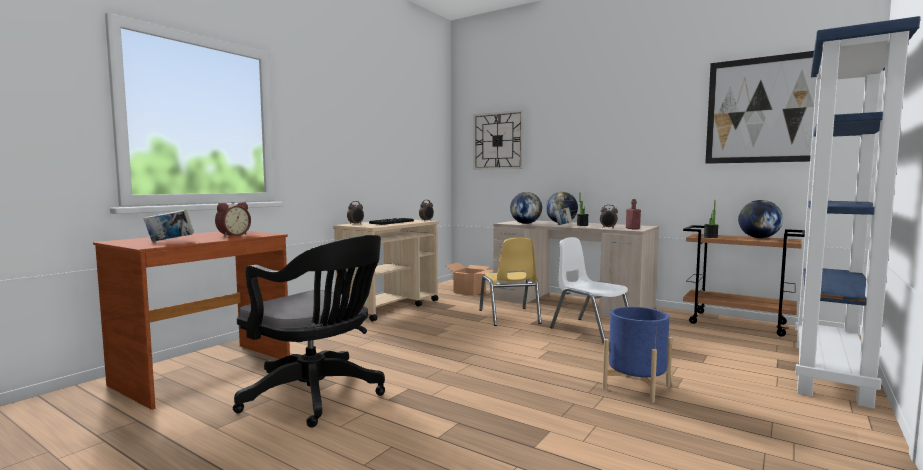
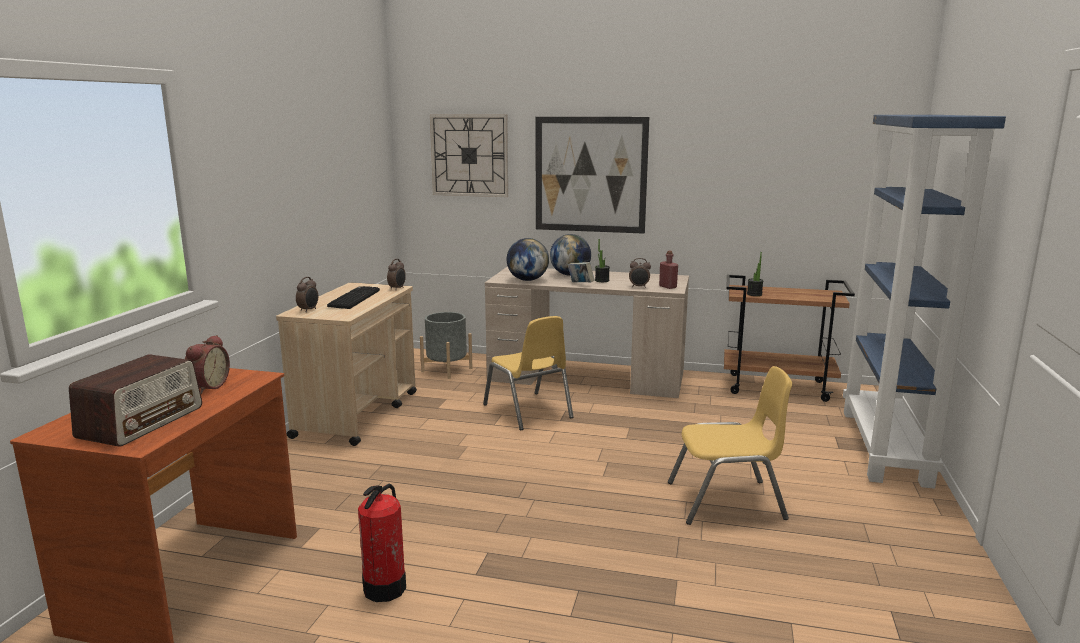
camera: 20 degrees left, 10 degrees up
book [144,209,194,242] -> radio [69,354,202,447]
black office chair [233,235,385,428] -> fire extinguisher [358,483,406,602]
cardboard box [446,262,493,296] -> grey planter [420,312,472,379]
white chair [550,237,629,344] -> none
blue planter [602,307,672,403] -> yellow chair [668,366,792,525]
picture [705,51,816,164] -> picture moved to [536,117,649,234]
globe [738,200,783,238] -> none

